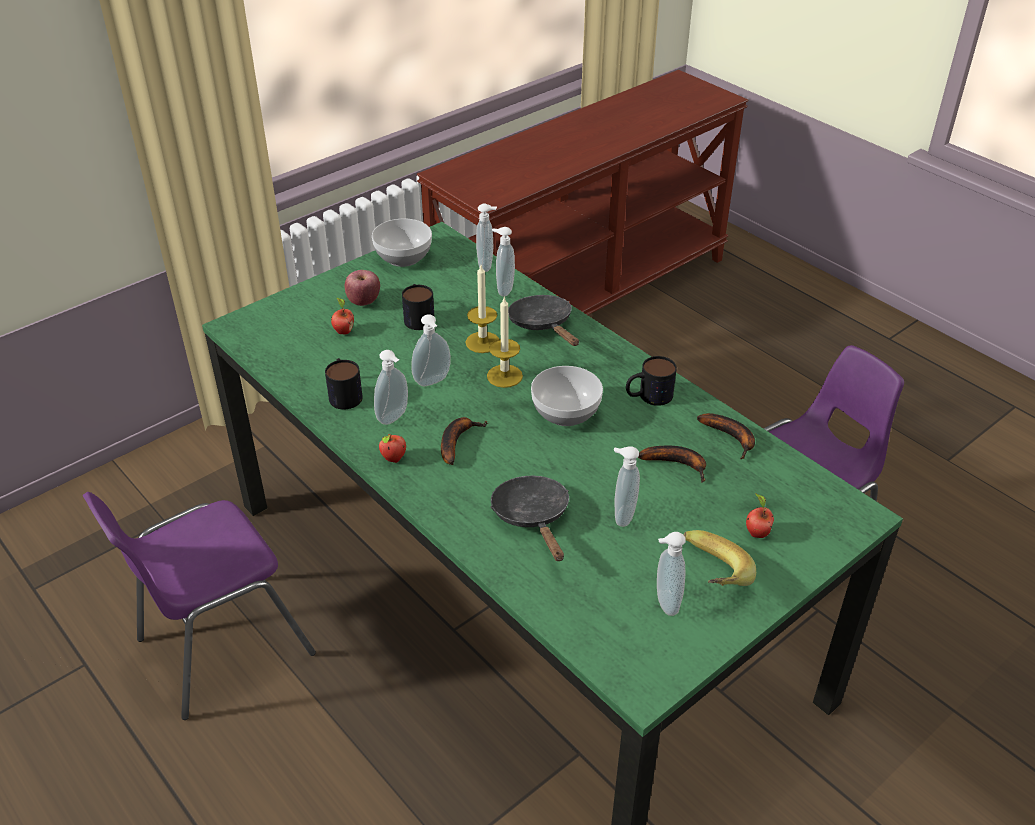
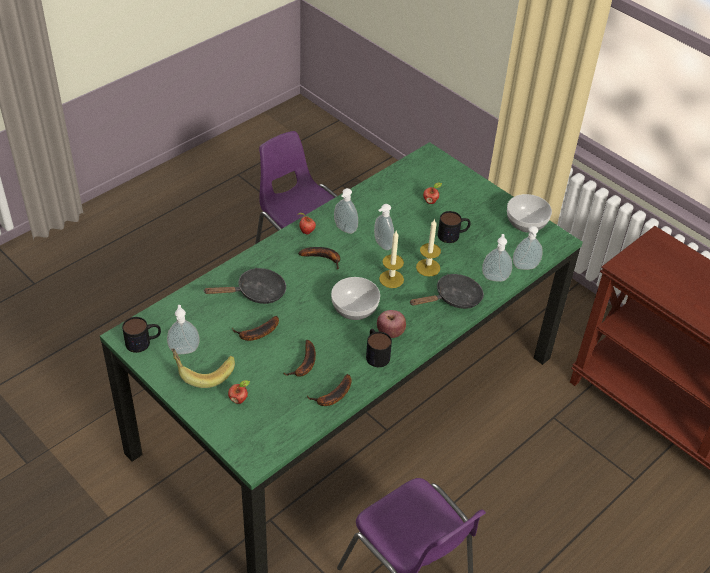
camera: 85 degrees right, 5 degrees up
mug [325,358,363,409] -> mug moved to [122,317,161,353]
apple [345,270,380,306] -> apple moved to [377,310,406,338]
soap dispenser [614,446,640,527] -> banana [232,316,279,341]

